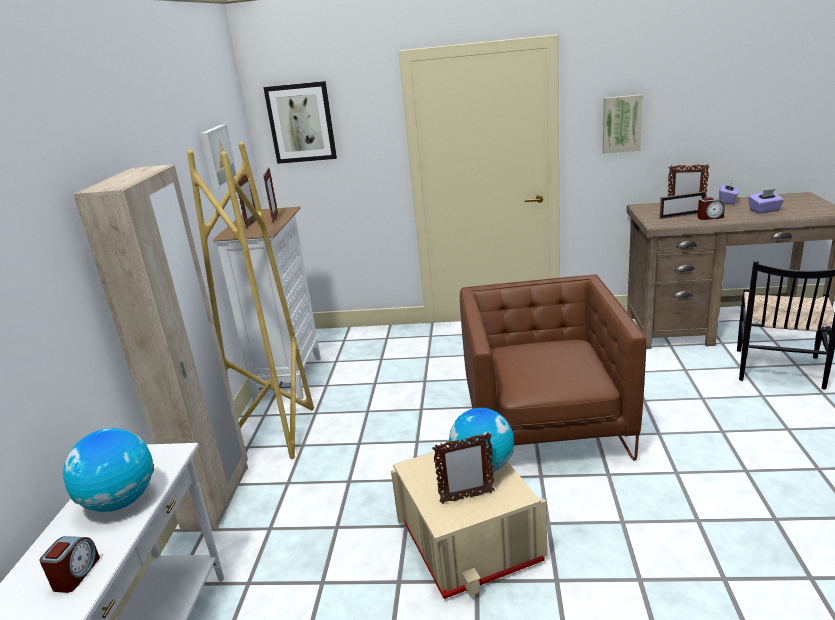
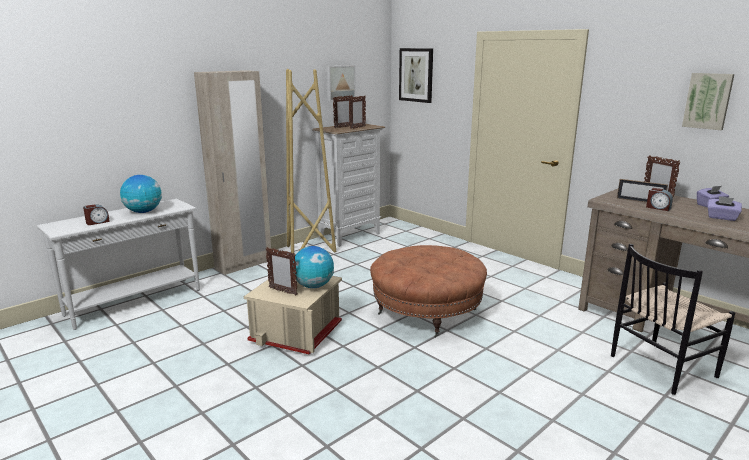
camera: 40 degrees right, 5 degrees down
brown armchair [460,274,646,461] -> brown ottoman [370,245,487,338]
picture [603,94,643,153] -> picture moved to [682,73,734,130]

